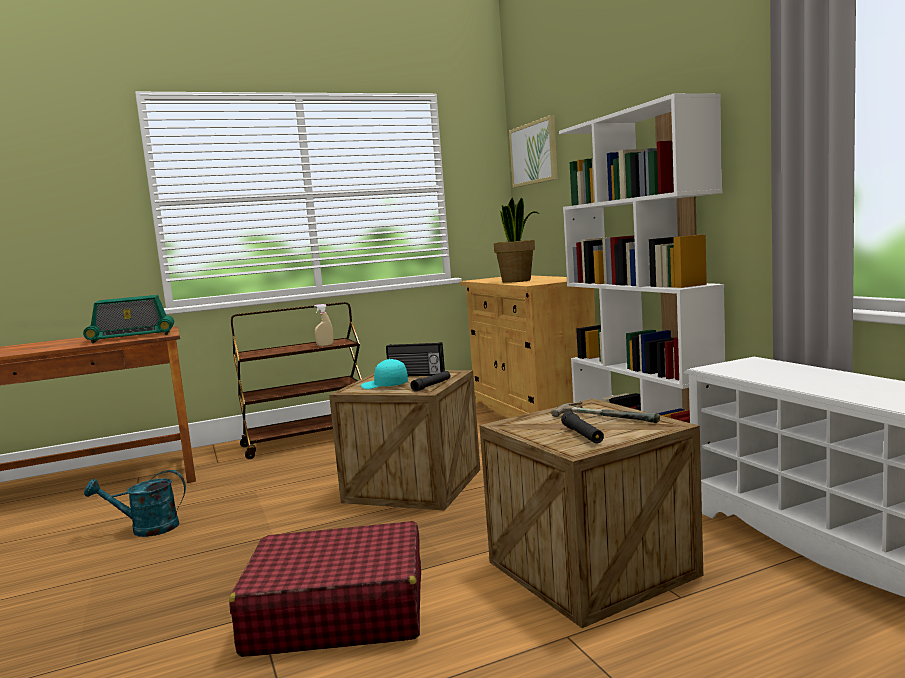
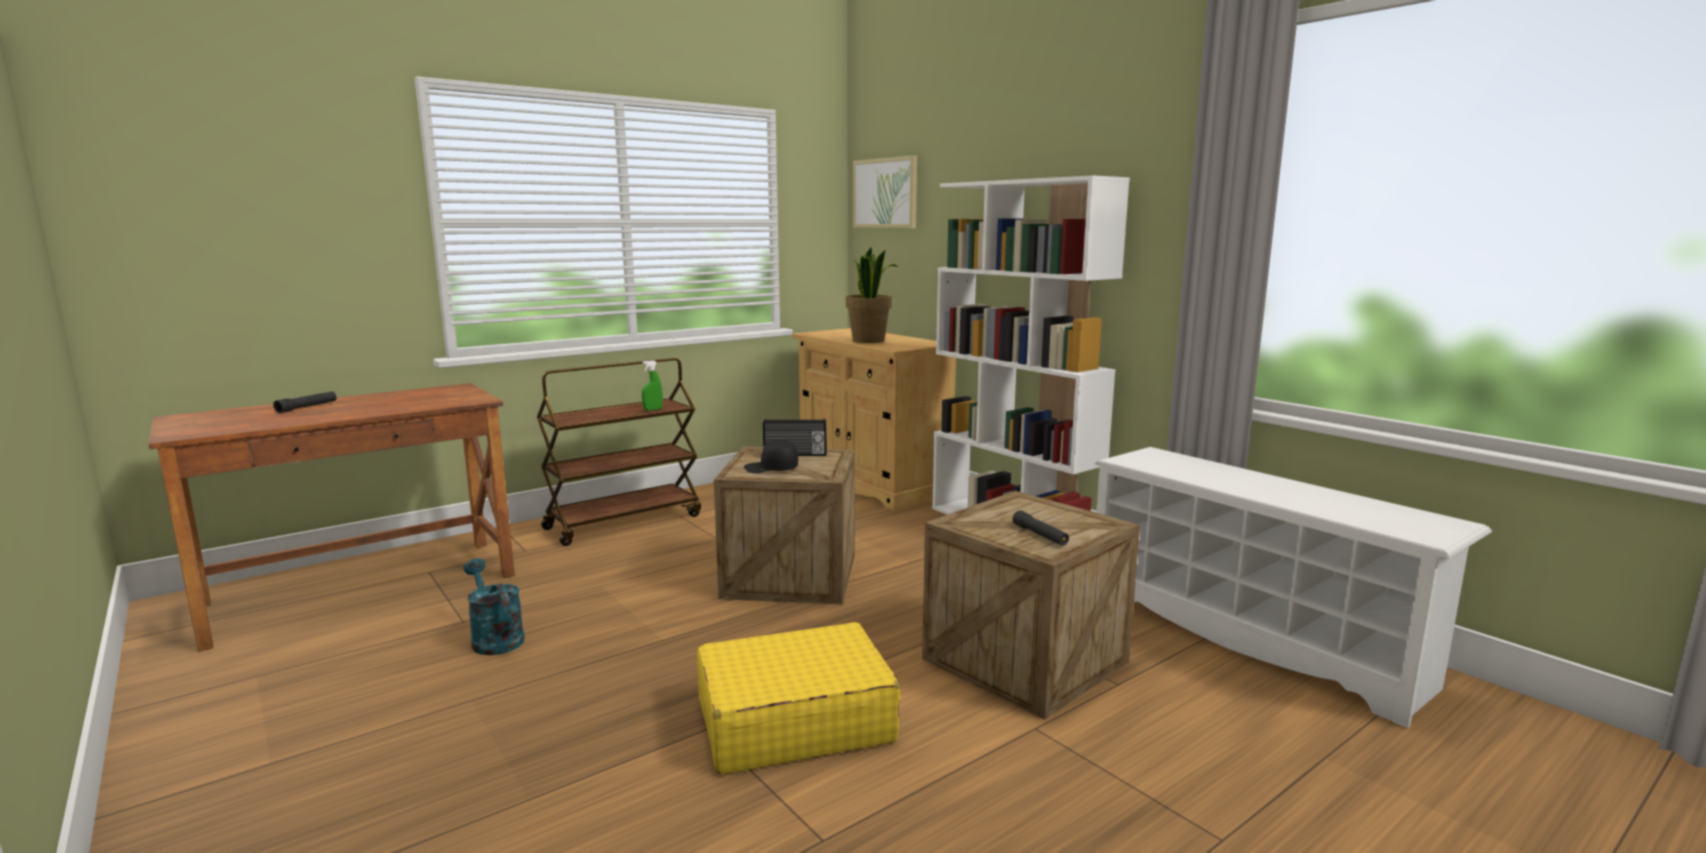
camera: 15 degrees left, 5 degrees up
radio [83,295,174,343] -> none
turquoise watering can [84,470,186,537] -> turquoise watering can turned 75 degrees clockwise [463,558,525,655]
red suitcase [229,521,421,657] -> yellow suitcase [697,622,900,774]
beige spray bottle [314,304,334,346] -> green spray bottle [642,360,663,411]
turquoise cap [361,359,408,389] -> black cap [744,439,798,473]
black flashlight [411,371,450,392] -> black flashlight moved to [273,391,337,413]
hammer [551,402,660,423] -> none

